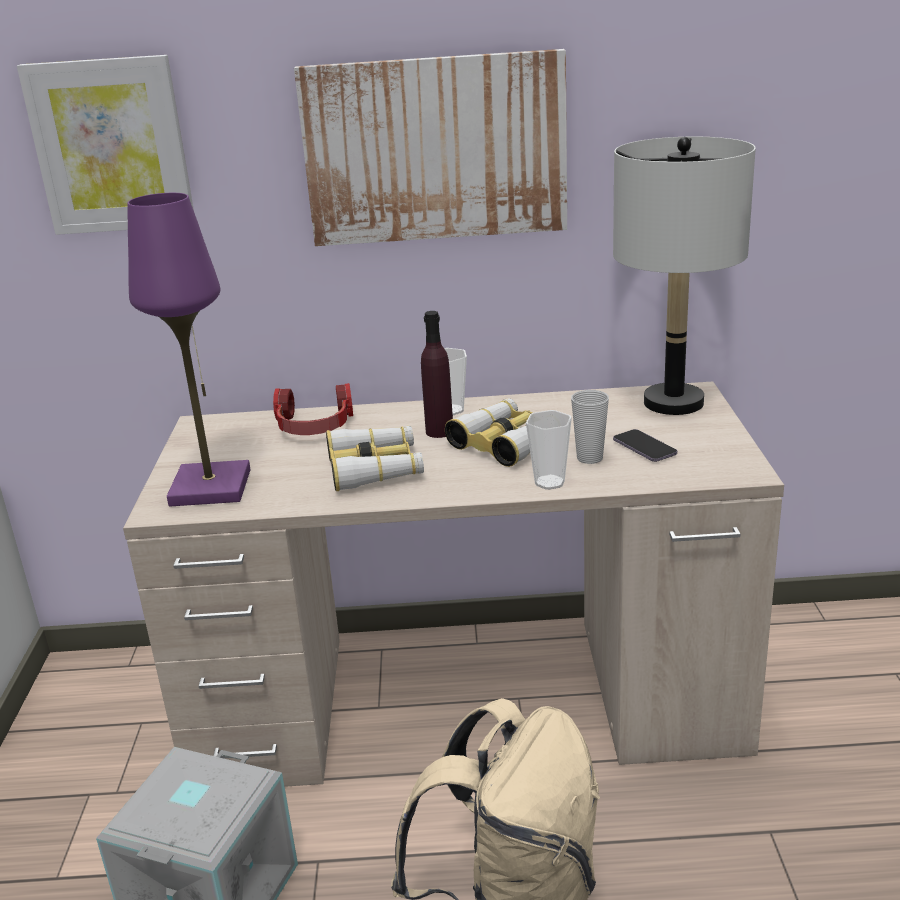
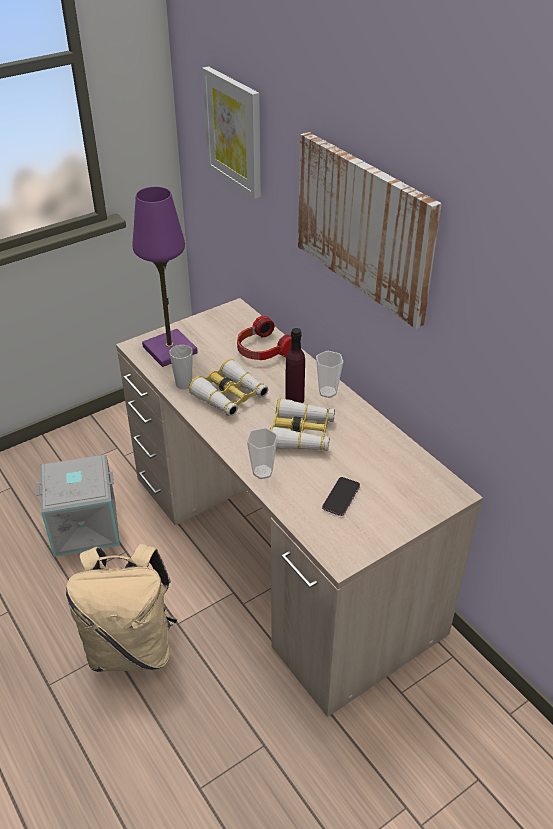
camera: 55 degrees right, 15 degrees up
cup [571,390,609,464] -> cup moved to [169,345,193,389]
grey table lamp [613,137,756,415] -> none

